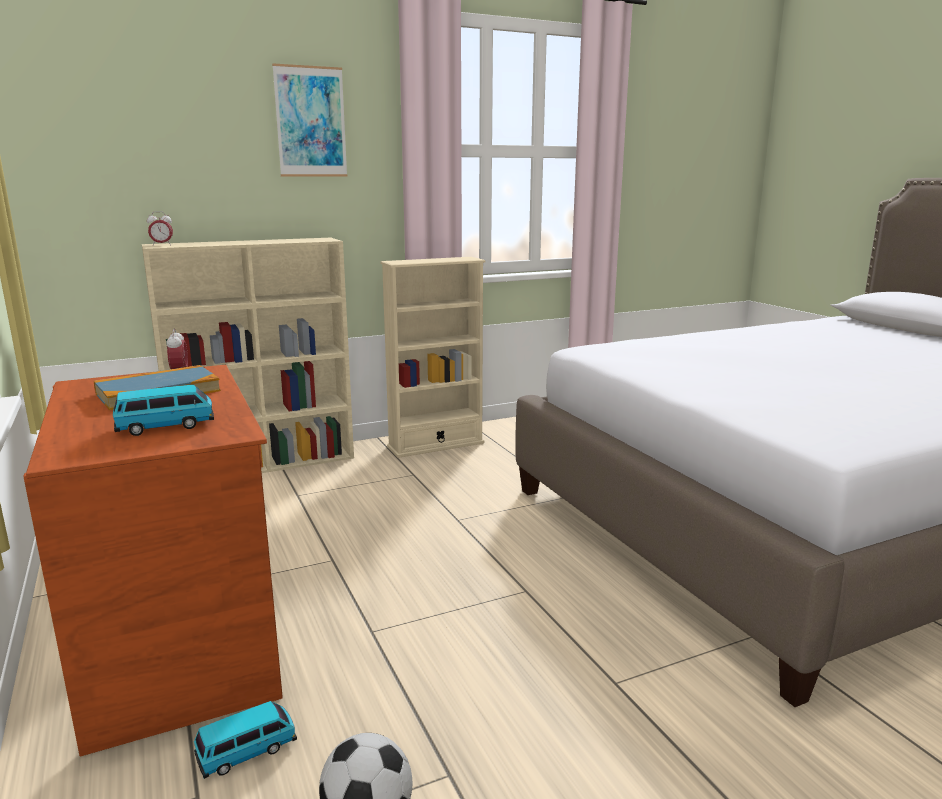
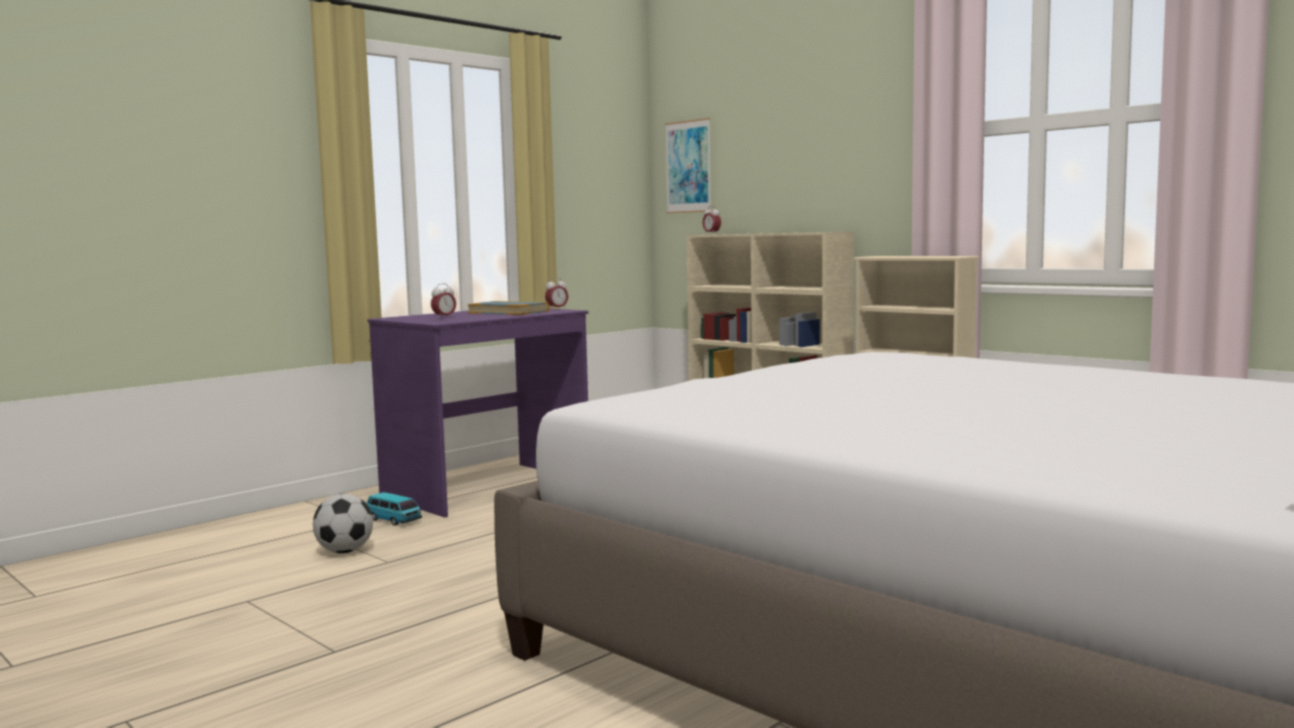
camera: 70 degrees right, 10 degrees down
brown desk [23,365,283,756] -> purple desk [367,308,589,518]
toy car [113,385,214,436] -> alarm clock [431,283,456,319]
picture [272,63,347,177] -> picture moved to [665,118,712,214]

